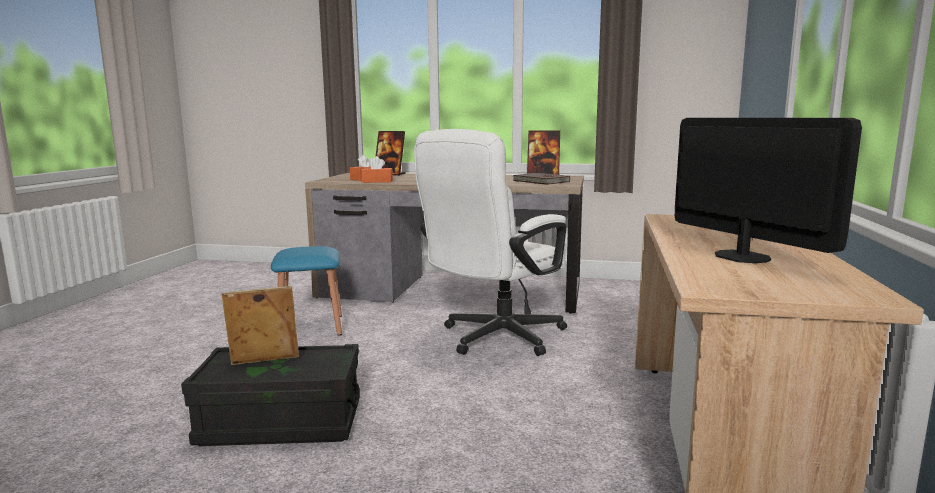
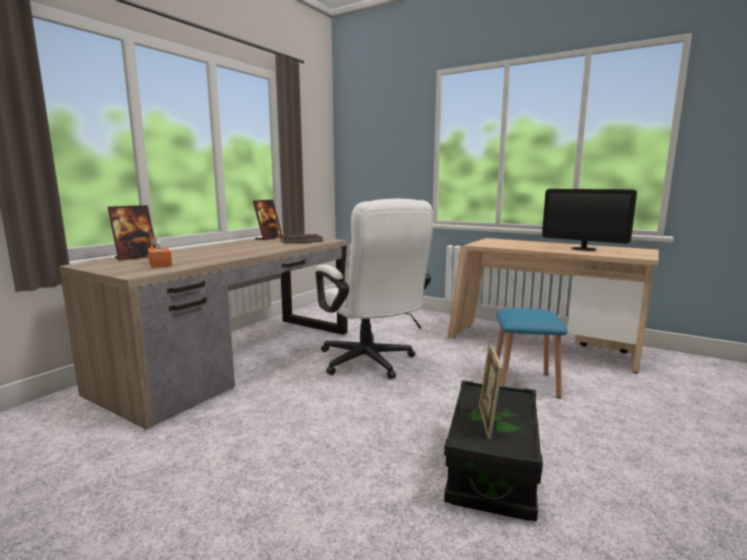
camera: 70 degrees left, 0 degrees up
blue stool [271,246,342,336] -> blue stool moved to [496,308,568,399]
orange tissue box [361,156,393,183] -> none
monitor [675,118,862,263] -> monitor turned 135 degrees counterclockwise [542,189,637,251]

